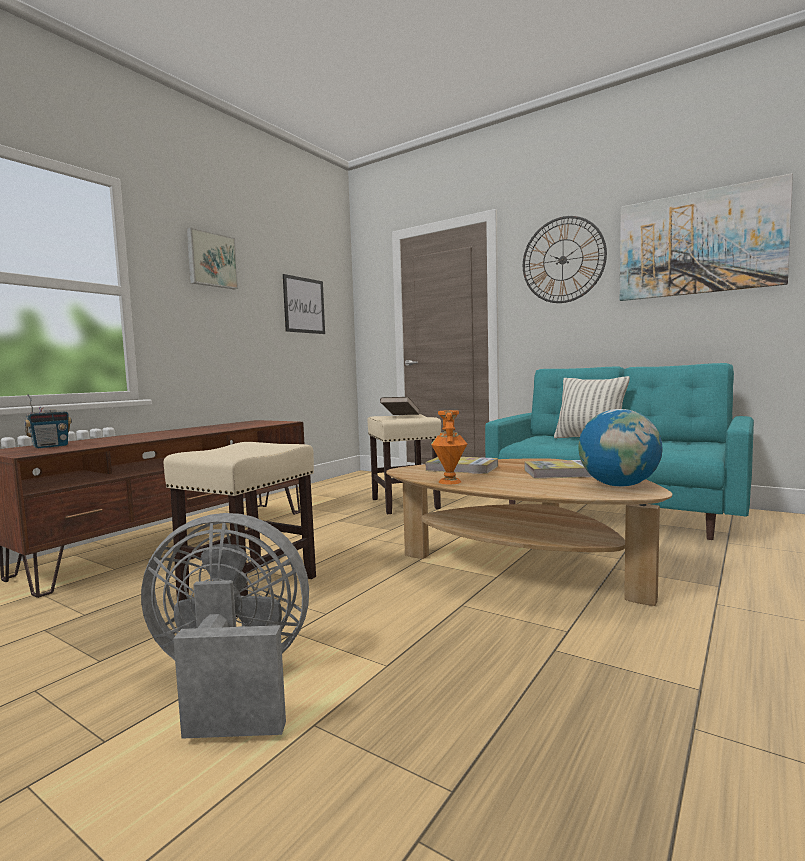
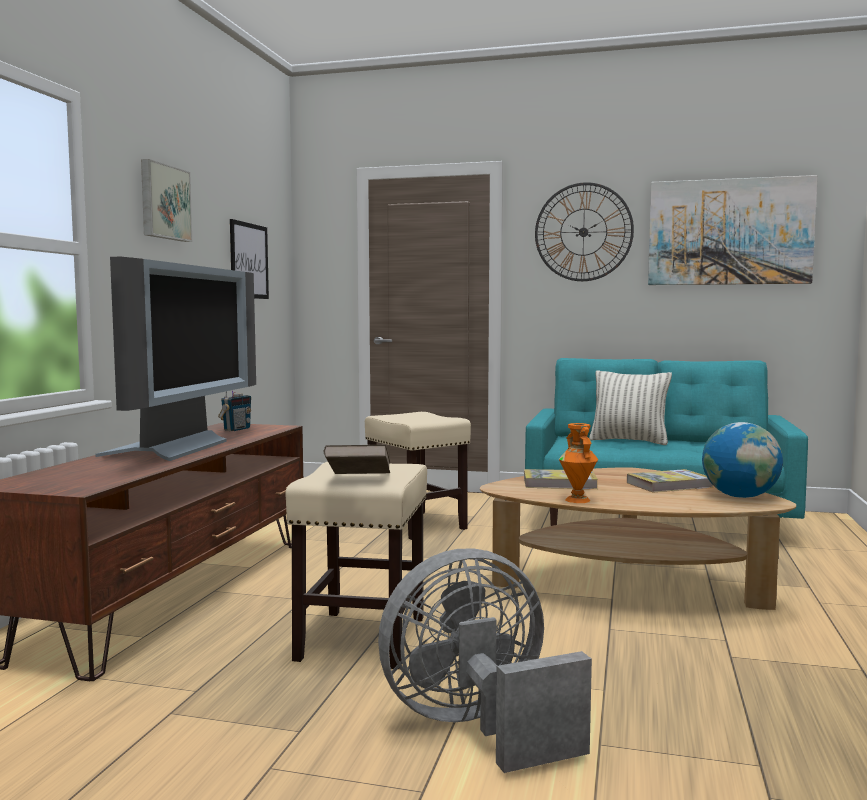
camera: 20 degrees left, 0 degrees up
radio [24,394,72,449] -> radio moved to [218,391,251,431]
brown book [380,397,419,415] -> brown book moved to [324,445,390,474]
none -> television [95,257,256,461]

